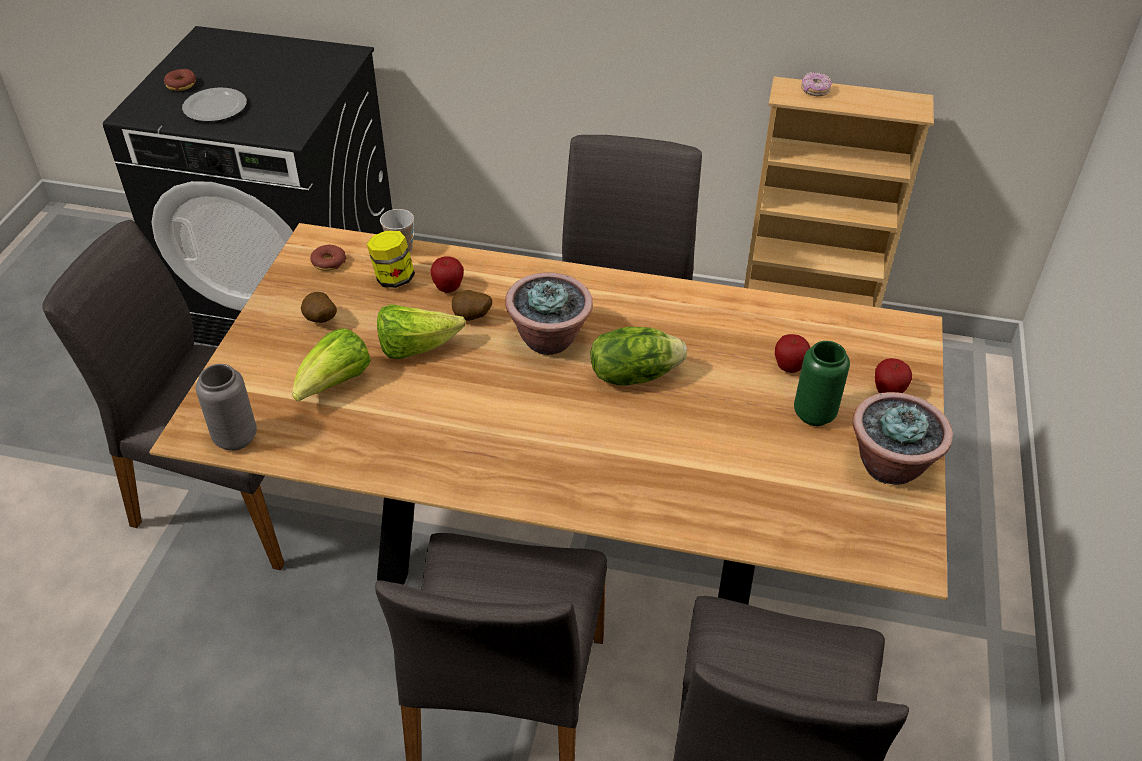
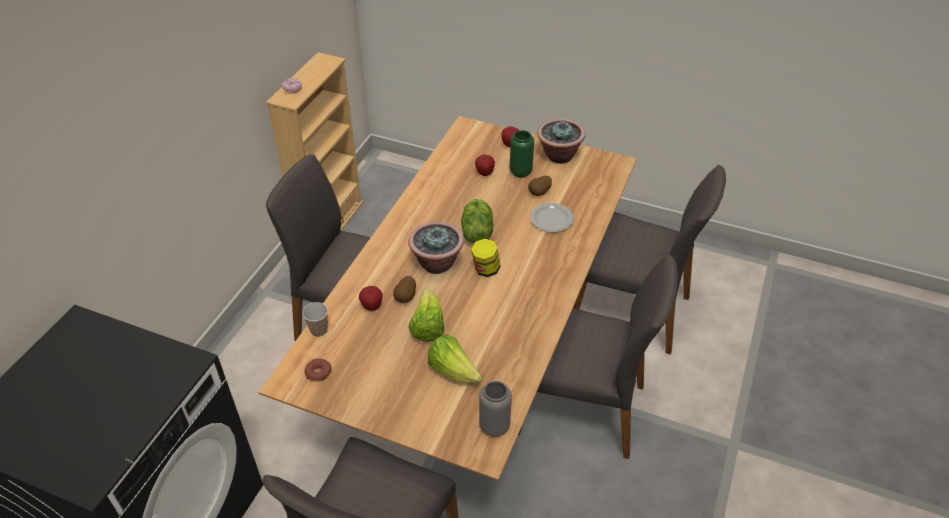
camera: 80 degrees left, 0 degrees up
donut [164,69,196,91] -> none
plate [182,87,247,122] -> plate moved to [530,203,574,232]
potato [301,292,337,323] -> potato moved to [528,176,552,196]
jar [367,231,415,288] -> jar moved to [471,238,501,277]

